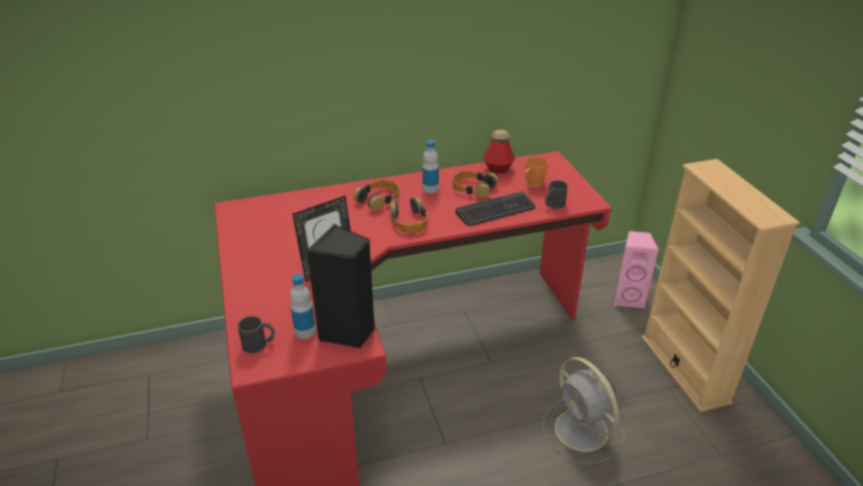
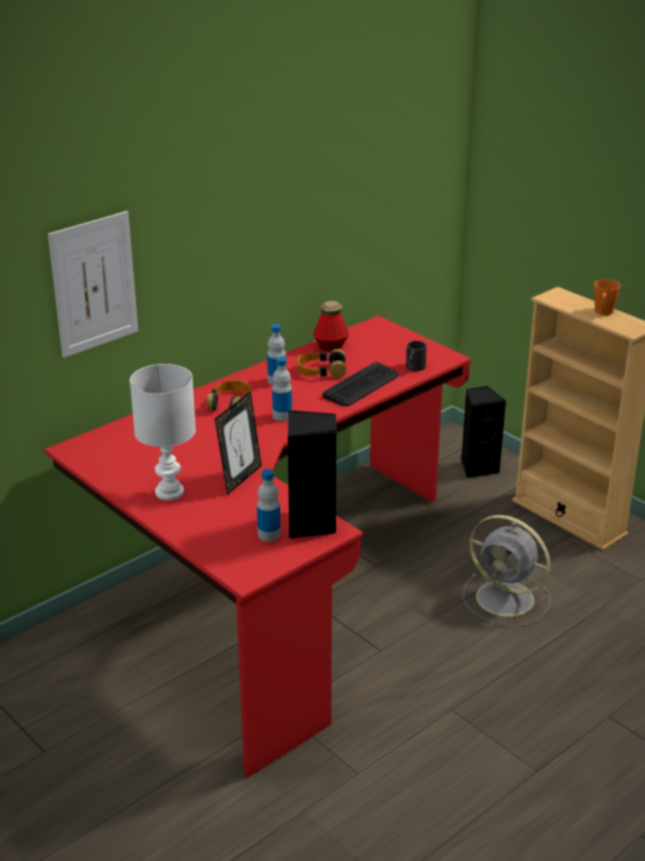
camera: 25 degrees left, 5 degrees down
black mug [238,316,275,353] -> none
headphones [390,197,428,233] -> bottle [272,357,292,421]
orange mug [524,156,549,188] -> orange mug moved to [594,279,621,315]
pink speaker [614,231,659,308] -> black speaker [461,386,506,478]
none -> picture [48,211,138,358]
none -> white table lamp [130,364,196,500]

